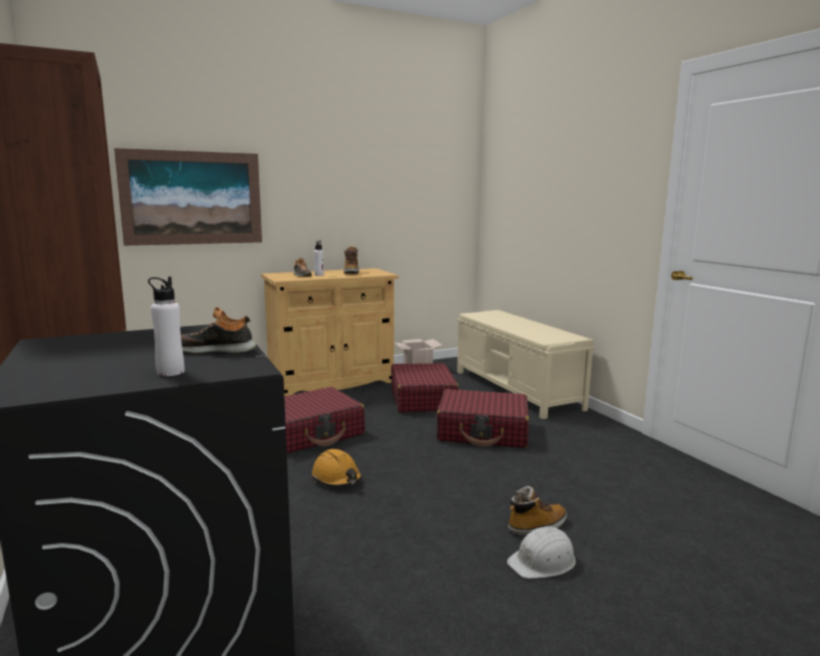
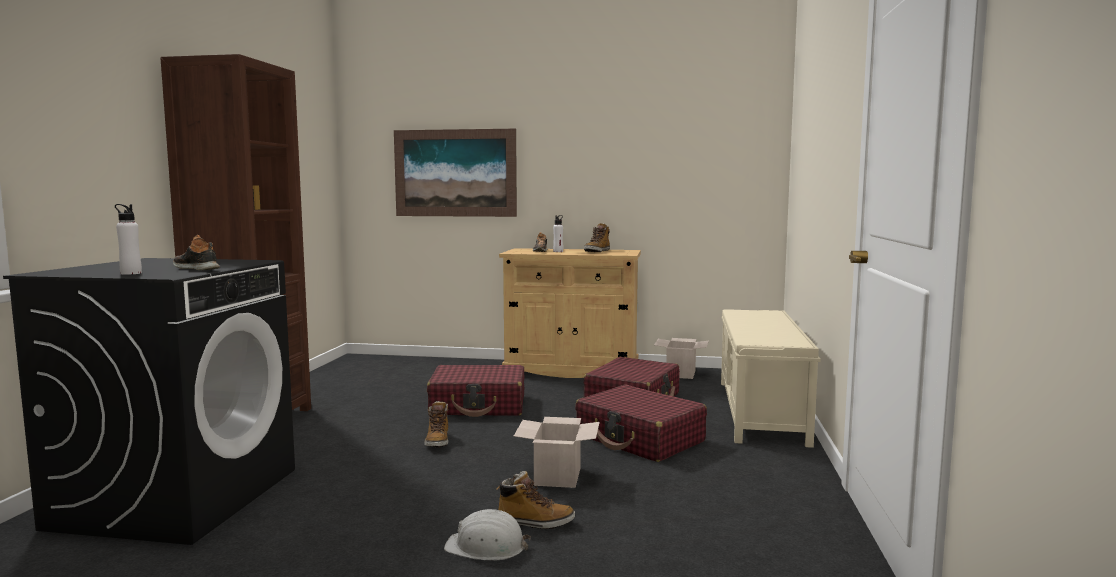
camera: 35 degrees right, 5 degrees down
orange hard hat [312,449,362,487] -> boot [424,401,449,447]
none -> cardboard box [514,417,600,488]

